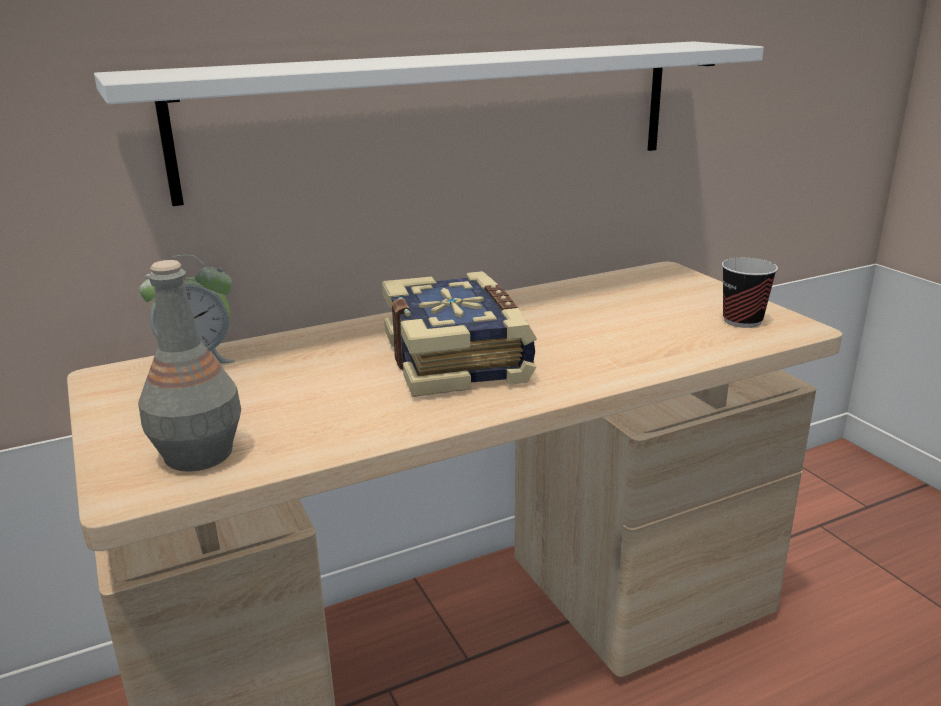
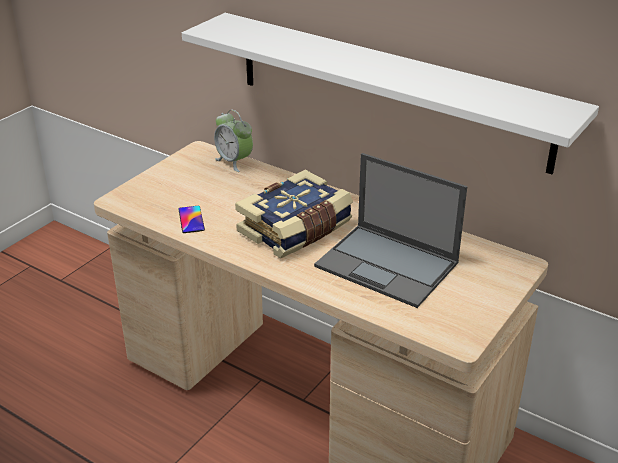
camera: 60 degrees right, 10 degrees up
grey bottle [138,260,241,472] -> none
cup [722,258,778,328] -> none
none -> phone [178,206,205,233]
none -> laptop [314,153,467,308]

